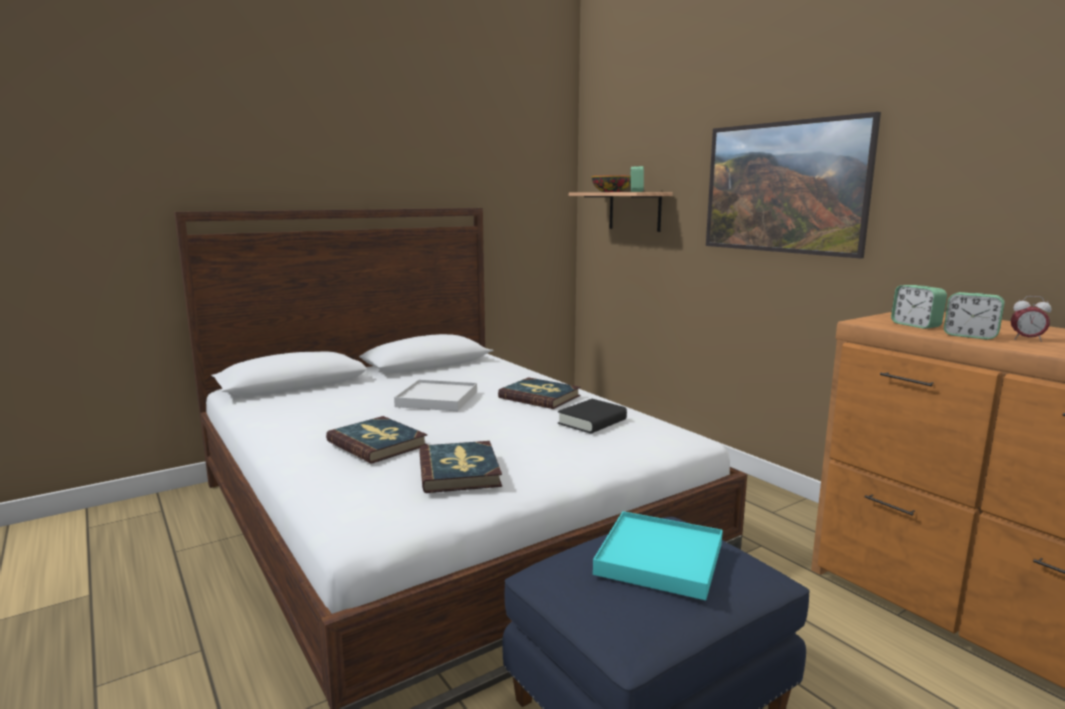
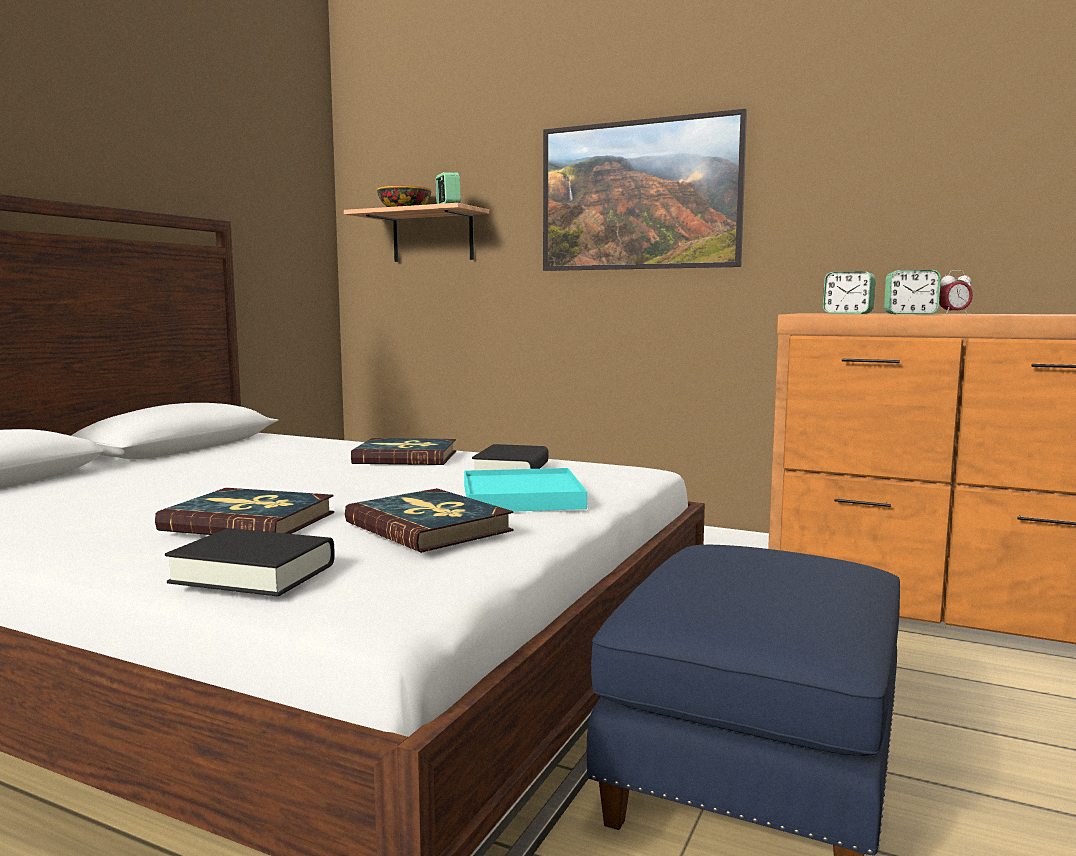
camera: 30 degrees left, 5 degrees down
white tray [394,380,477,411] -> none
turquoise tray [593,511,723,600] -> turquoise tray moved to [464,468,587,512]
none -> black book [165,528,335,597]

